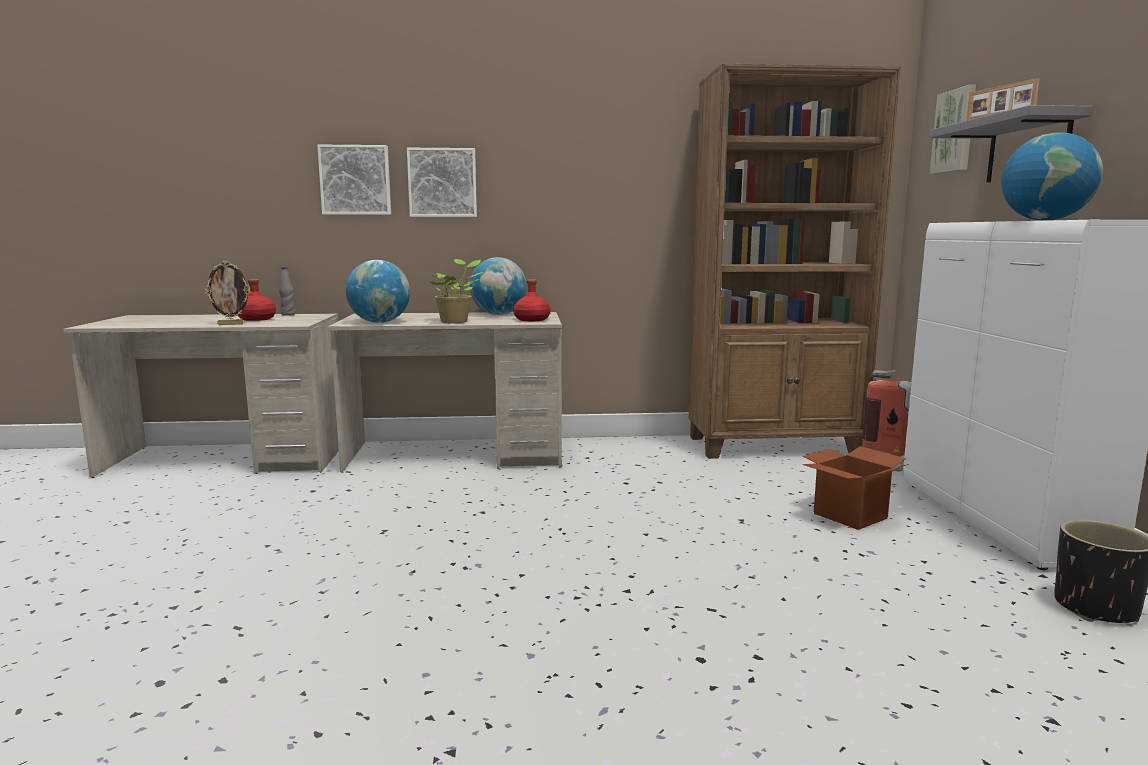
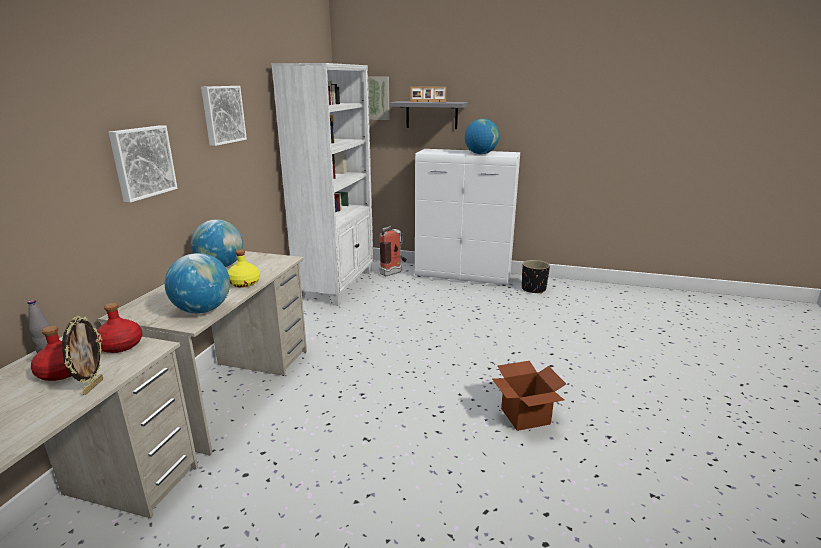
camera: 70 degrees left, 10 degrees up
picture [317,145,391,215] -> picture moved to [201,86,247,146]
potted plant [431,259,483,323] -> yellow bottle [228,249,260,288]
red bottle [513,279,551,321] -> red bottle moved to [97,303,142,353]
brown bookcase [689,64,901,459] -> white bookcase [271,63,373,306]
cardboard box [802,446,909,530] -> cardboard box moved to [492,361,566,431]

